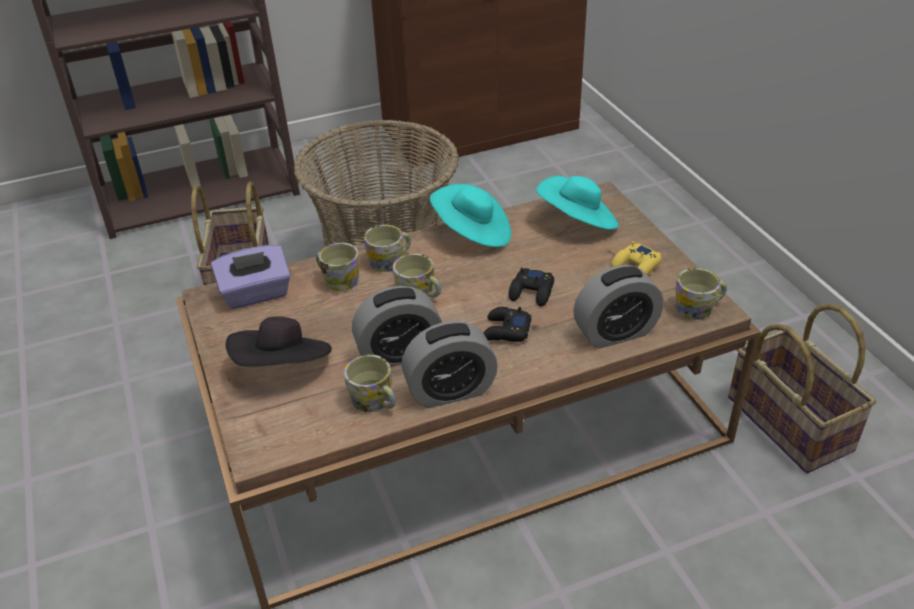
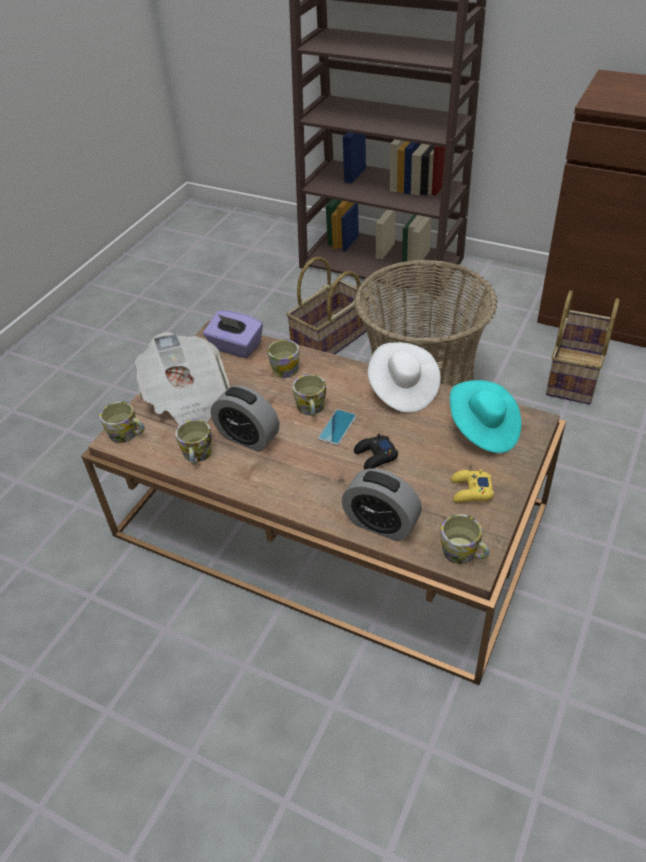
camera: 50 degrees right, 5 degrees up
black hat [226,316,332,367] -> newspaper [135,332,230,425]
mug [364,225,411,272] -> mug moved to [100,401,145,443]
alarm clock [402,321,498,408] -> none
turquoise hat [430,184,511,247] -> white hat [368,342,441,413]
black game controller [484,307,531,342] -> none
basket [728,304,876,473] -> basket moved to [546,290,620,404]
none -> phone [318,410,356,445]

